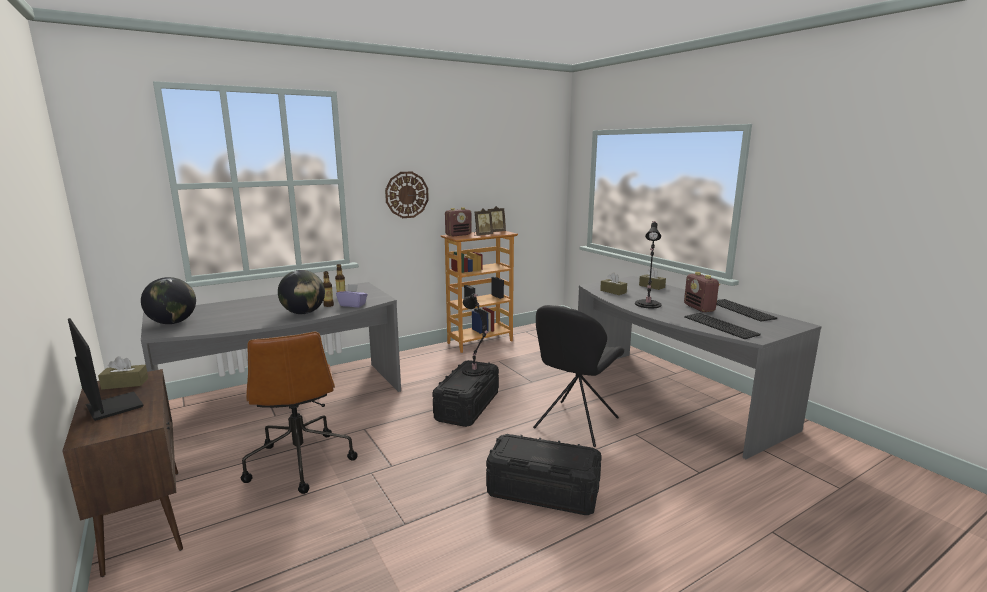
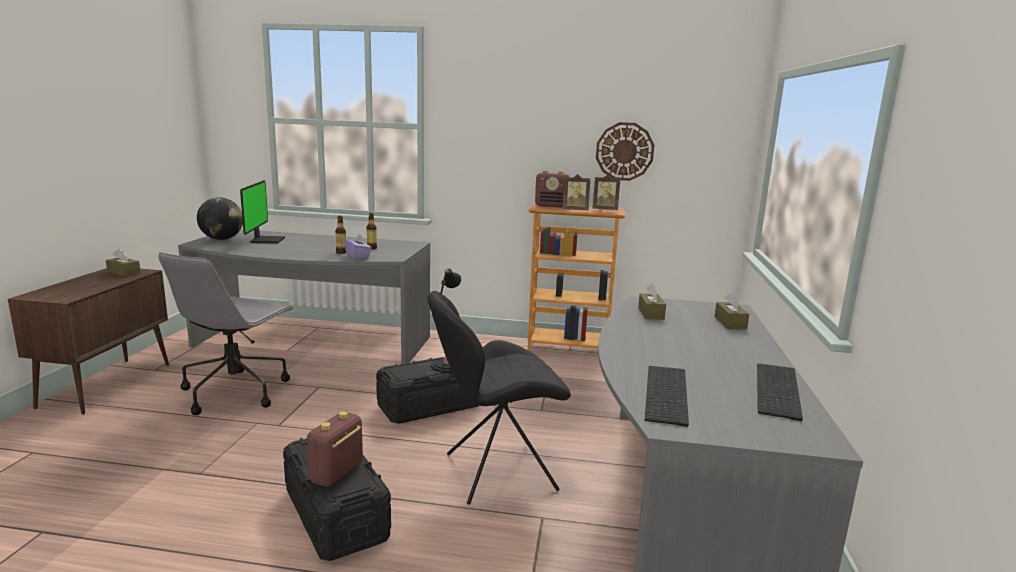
camera: 40 degrees right, 0 degrees up
monitor [68,318,144,421] -> monitor moved to [240,180,285,244]
brown office chair [240,332,358,494] -> grey office chair [158,252,295,415]
globe [278,270,325,314] -> none
wall clock [385,172,429,218] -> wall clock moved to [596,122,654,181]
black table lamp [635,221,661,308] -> none
radio [684,272,720,312] -> radio moved to [307,411,363,487]

